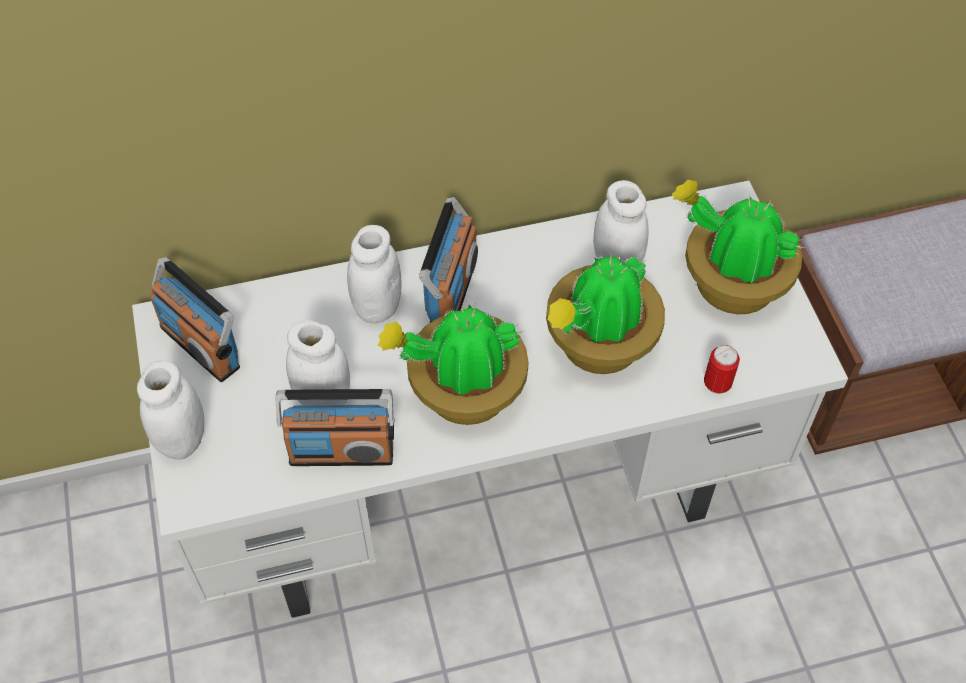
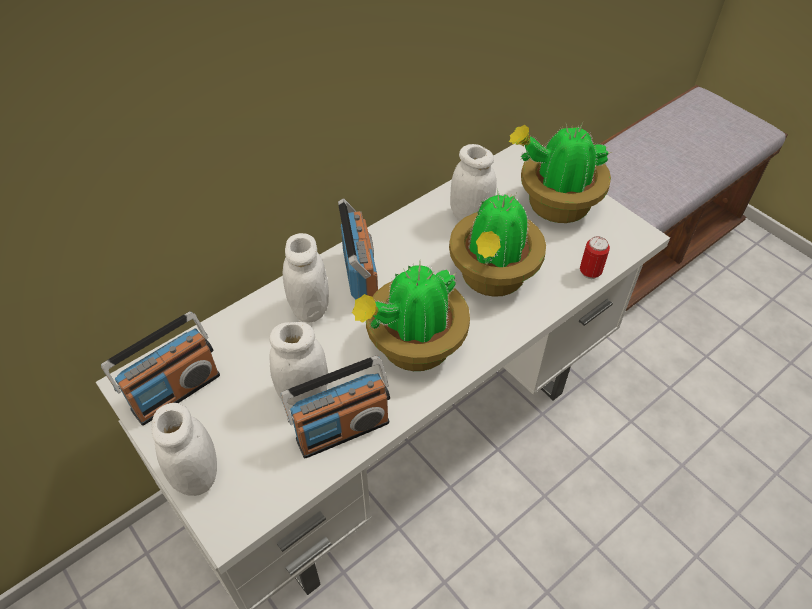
camera: 25 degrees left, 5 degrees down
radio [151,257,240,382] -> radio turned 60 degrees counterclockwise [101,311,220,426]

